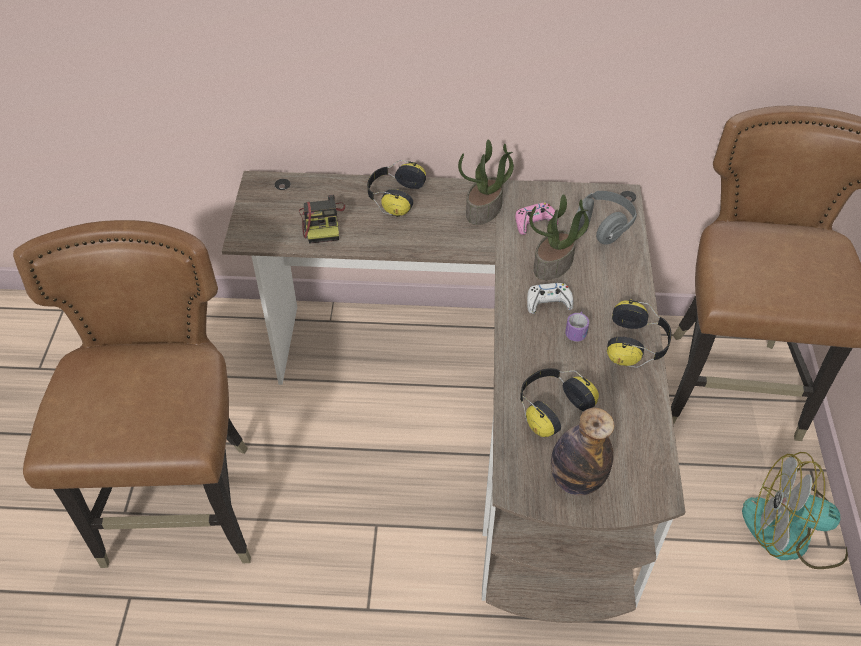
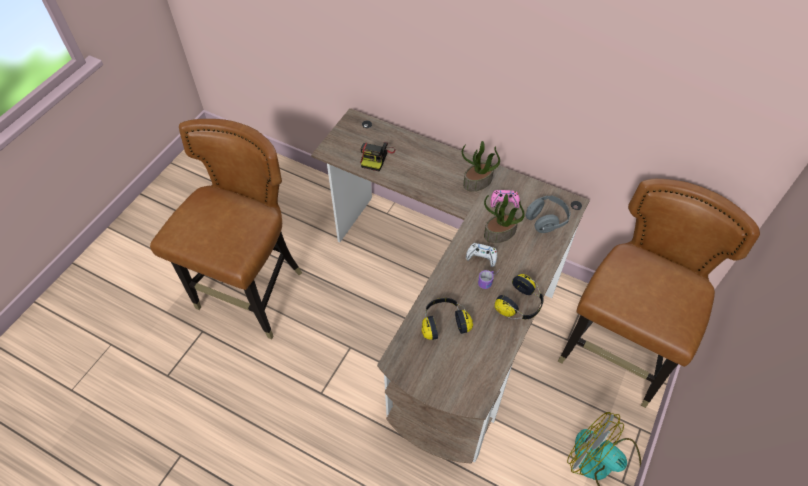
camera: 25 degrees right, 5 degrees up
headphones [367,160,426,217] -> none
bottle [551,408,614,495] -> none

